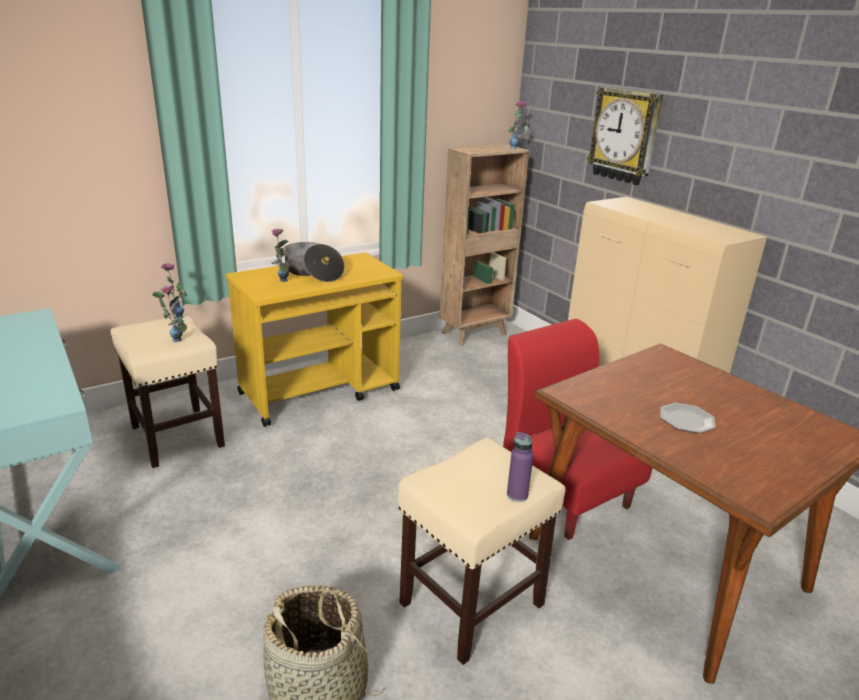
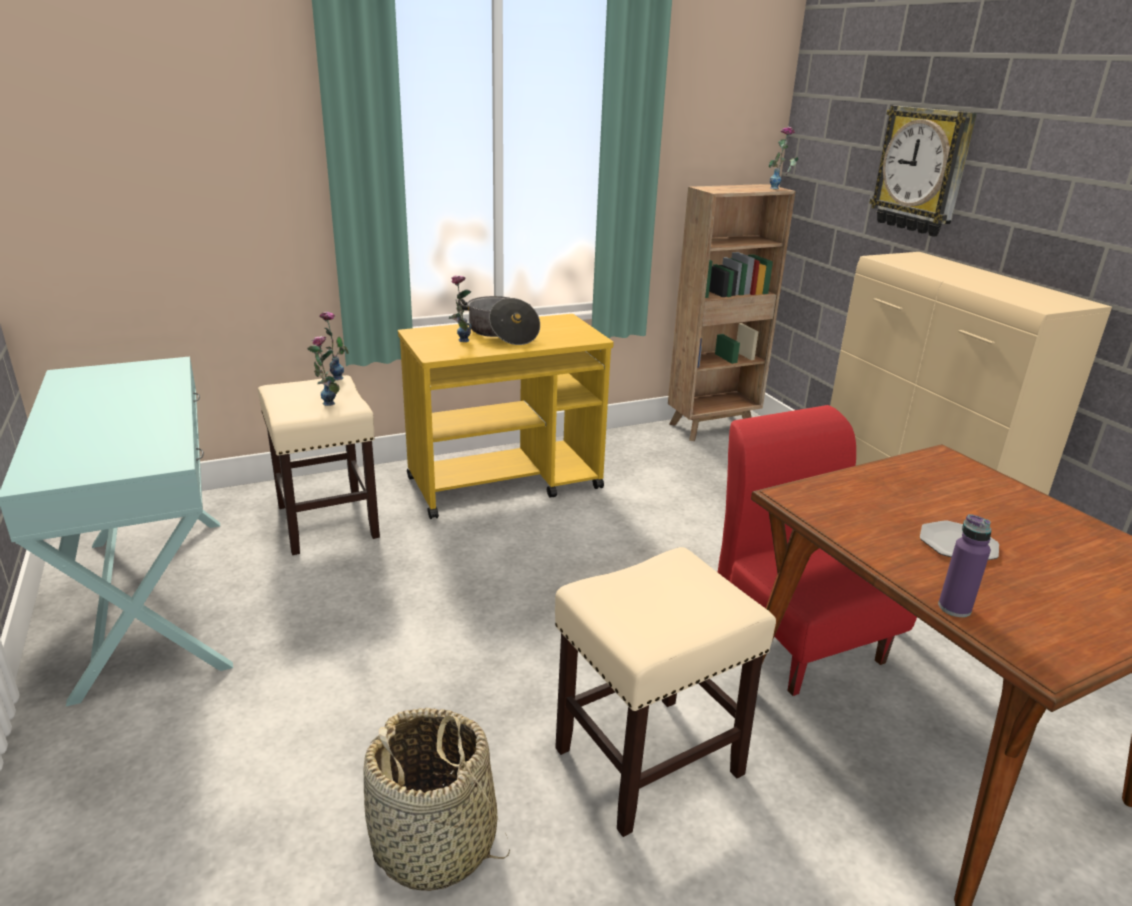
camera: 10 degrees right, 0 degrees up
purple bottle [507,432,534,502] -> purple bottle moved to [938,514,992,617]

